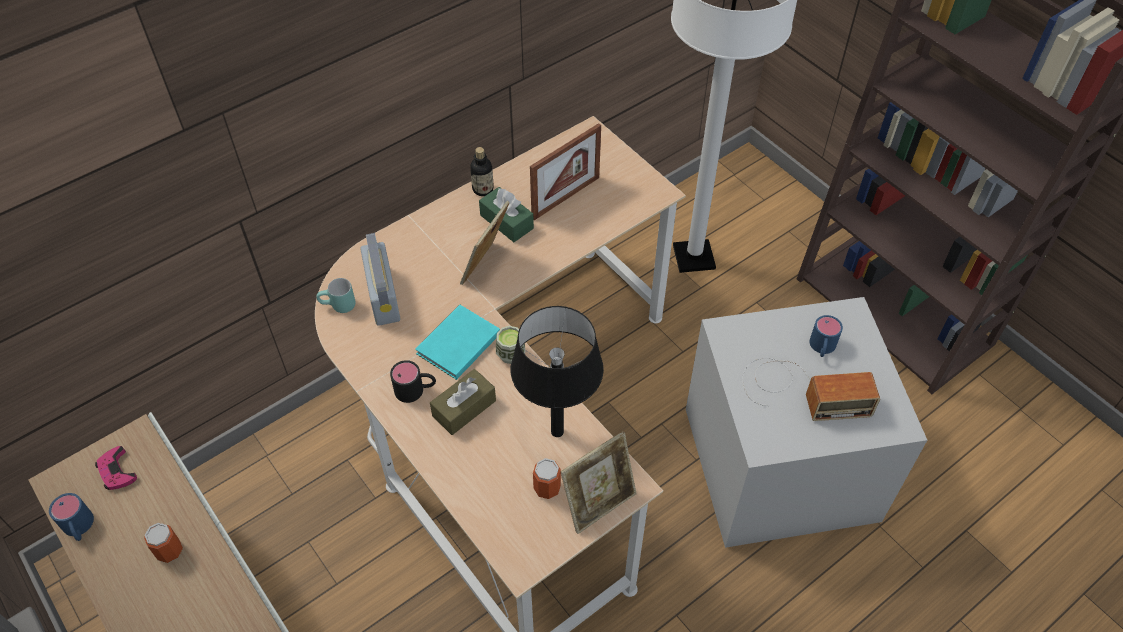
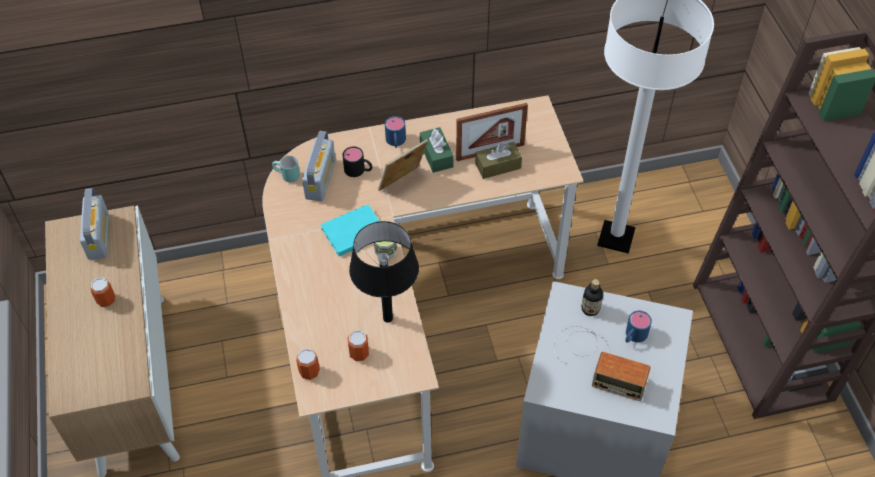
camera: 25 degrees right, 0 degrees up
blue mug [49,493,94,541] -> blue mug moved to [385,116,406,148]
pink game controller [95,446,137,490] -> radio [80,188,109,260]
black mug [390,360,436,403] -> black mug moved to [342,146,372,177]
brown tissue box [430,369,496,435] -> brown tissue box moved to [475,142,522,179]
bottle [470,147,493,196] -> bottle moved to [581,279,603,316]
picture frame [560,431,637,534] -> none
none -> can [296,348,320,380]

